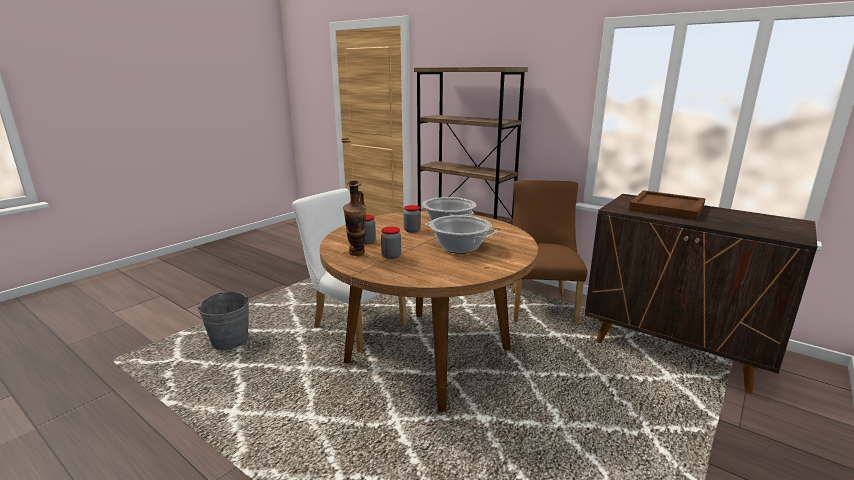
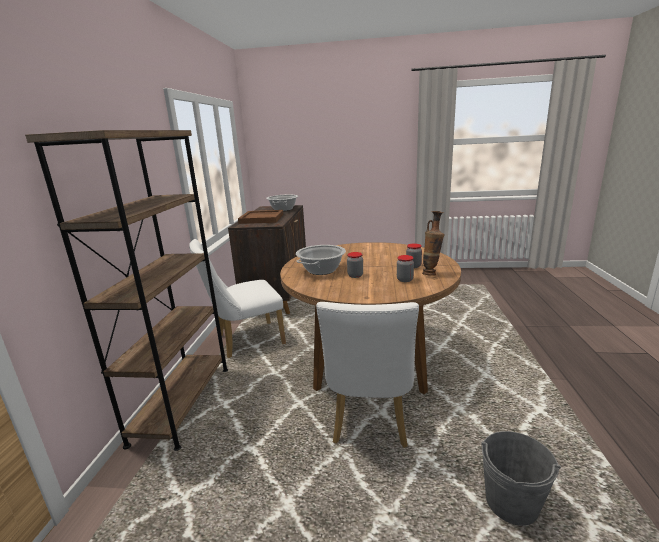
camera: 120 degrees left, 0 degrees up
cooking pot [425,215,497,254] -> cooking pot moved to [266,195,298,211]
brown chair [511,180,587,324] -> white chair [189,239,286,358]

